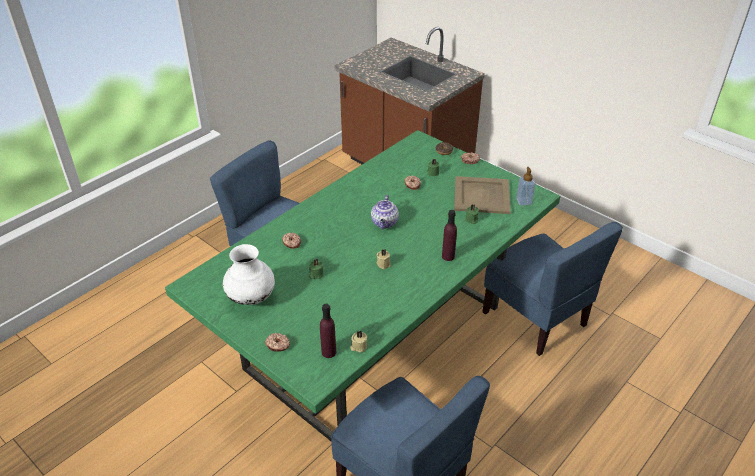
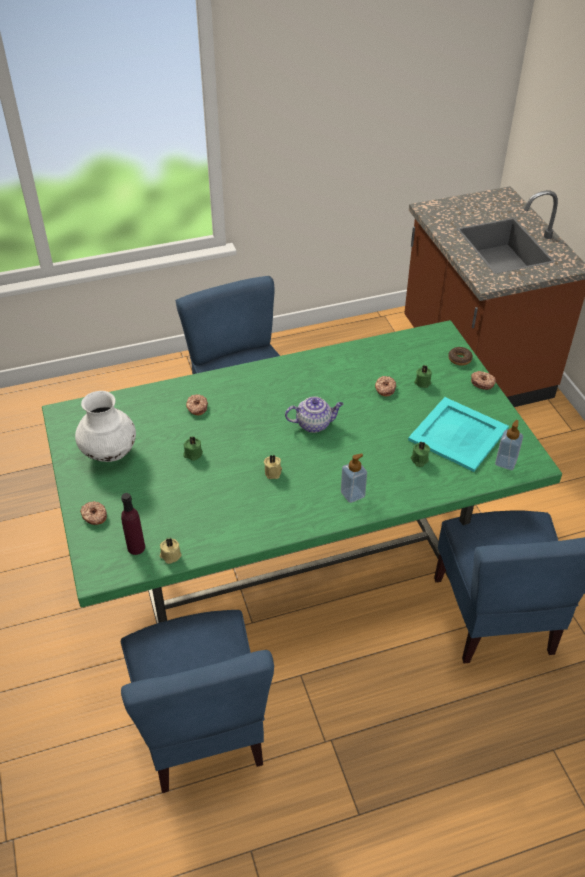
camera: 30 degrees right, 5 degrees up
teapot [371,195,399,229] -> teapot turned 135 degrees counterclockwise [285,396,343,433]
purple bottle [442,210,457,261] -> soap dispenser [341,453,367,503]
beige tray [454,176,511,214] -> turquoise tray [408,397,509,472]

